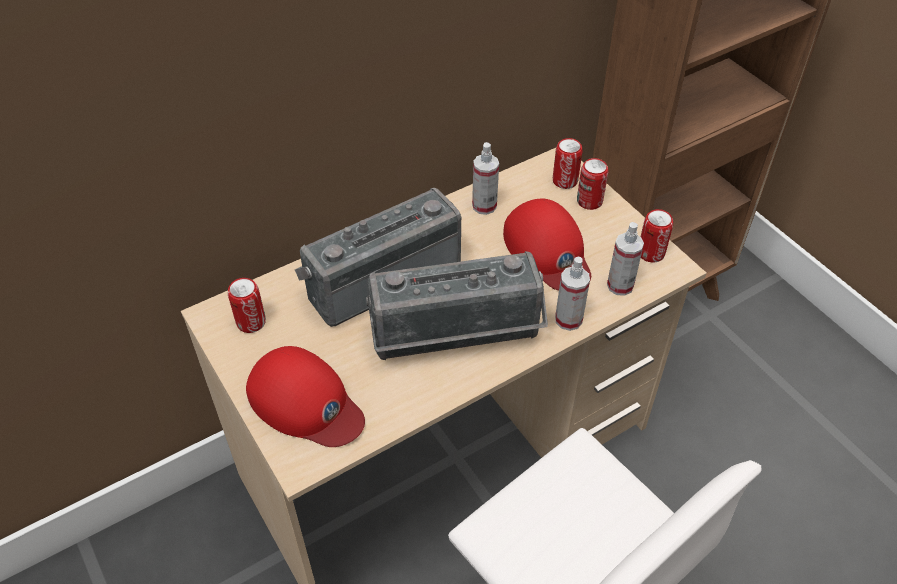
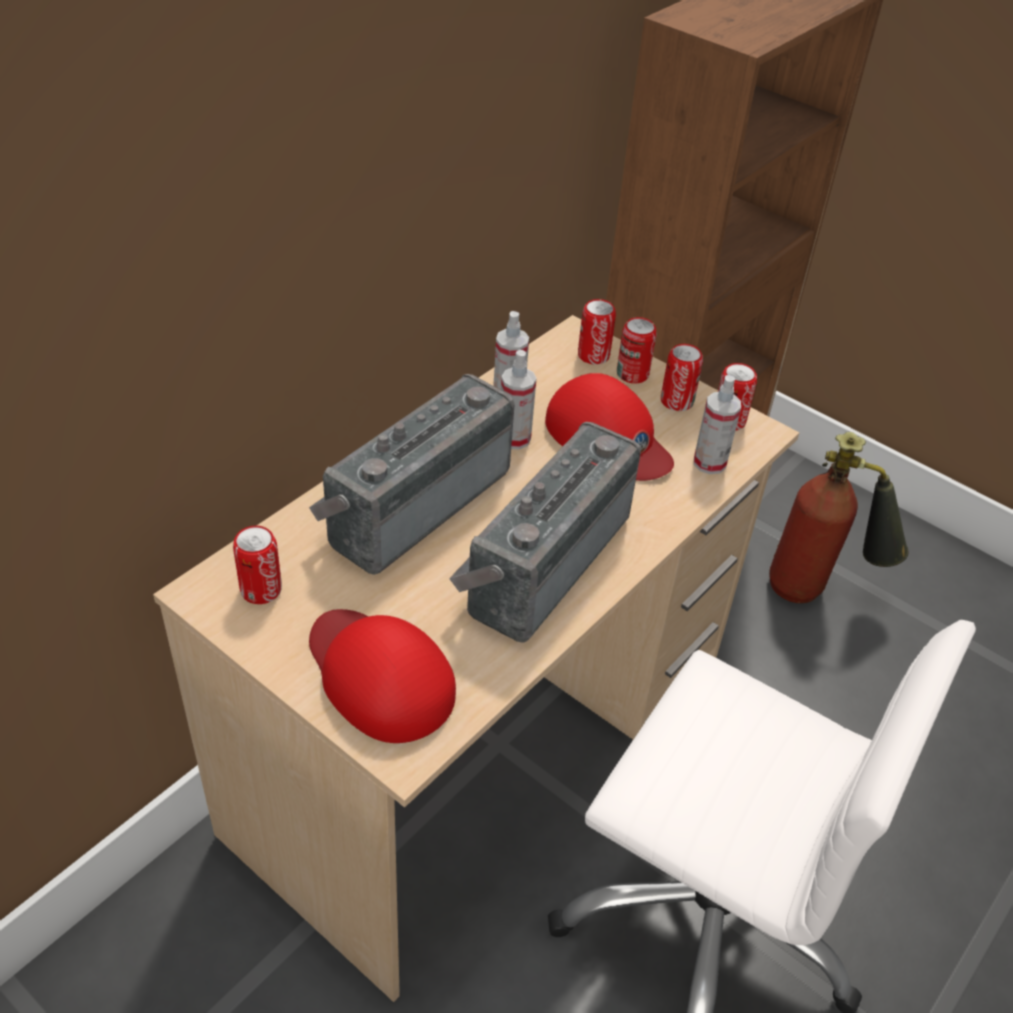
camera: 20 degrees left, 5 degrees down
red cap [246,346,365,447] -> red cap turned 150 degrees counterclockwise [309,609,456,743]
radio [366,251,548,360] -> radio turned 150 degrees clockwise [449,422,641,643]
spray bottle [555,257,590,331] -> spray bottle moved to [501,350,536,449]
none -> can [661,344,703,411]
none -> fire extinguisher [769,432,909,603]

